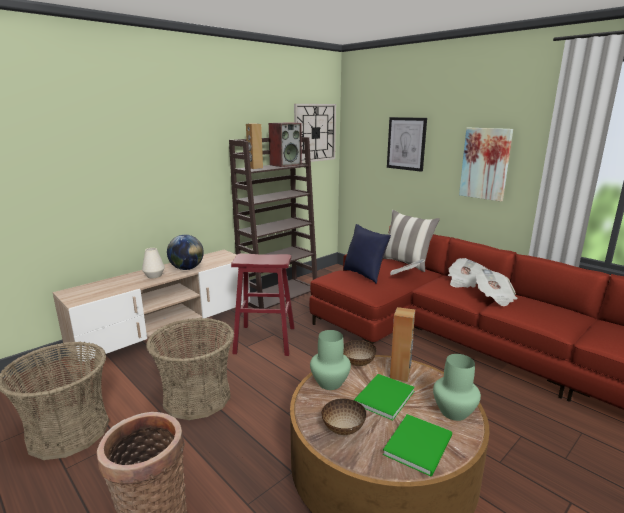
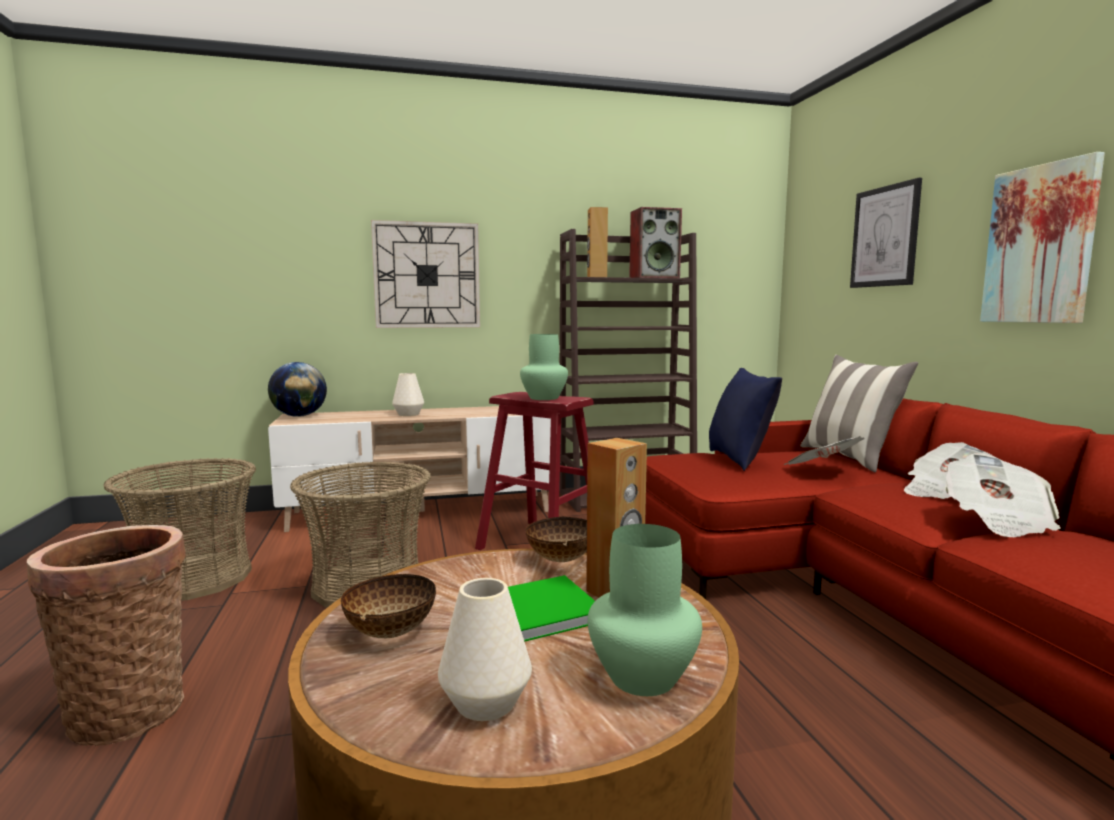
camera: 30 degrees right, 10 degrees down
globe [167,235,204,270] -> globe moved to [268,362,327,417]
wall clock [294,104,336,163] -> wall clock moved to [371,220,480,328]
green vase [310,330,351,390] -> green vase moved to [520,334,568,400]
green book [383,414,452,476] -> white vase [438,578,532,721]

